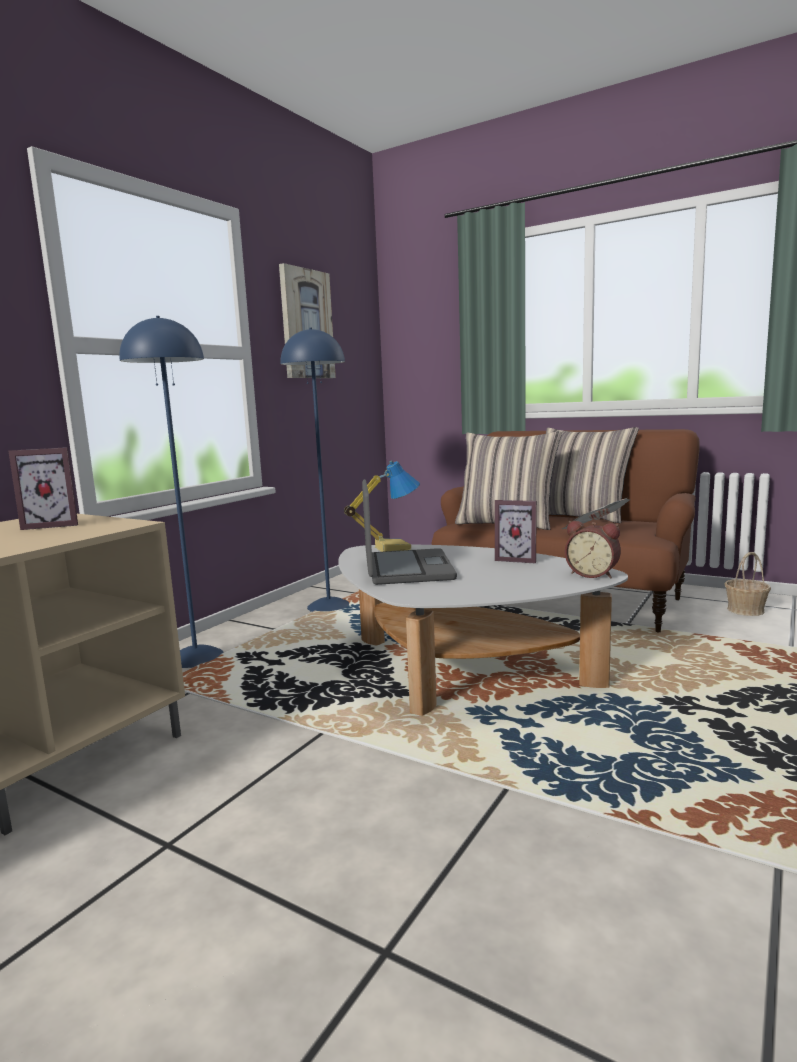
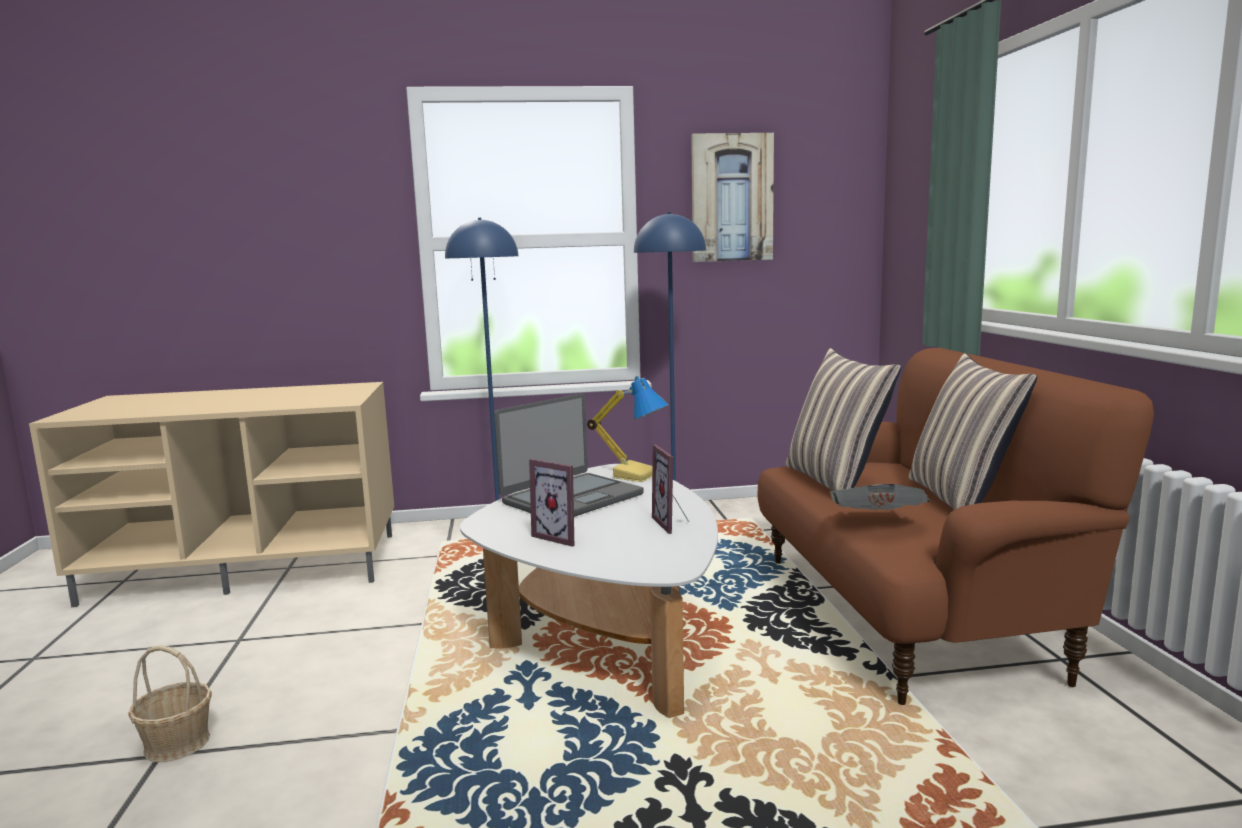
camera: 50 degrees right, 0 degrees up
picture frame [8,447,78,530] -> picture frame moved to [529,459,574,547]
alarm clock [565,521,621,578] -> none
basket [725,552,771,616] -> basket moved to [128,645,212,762]

